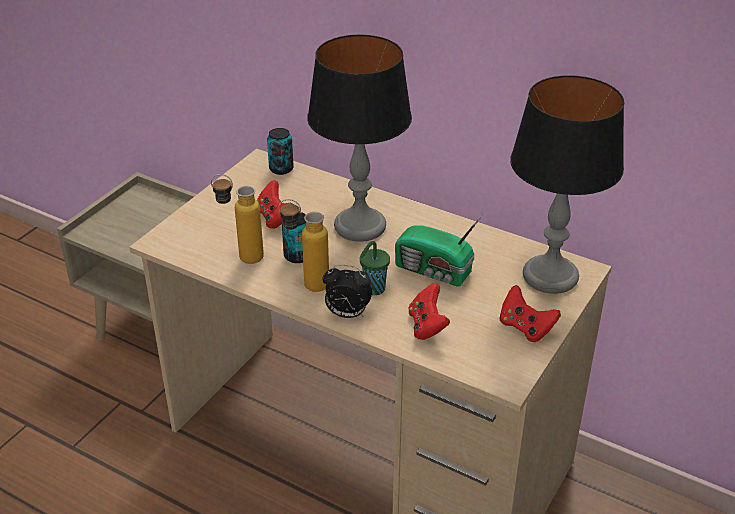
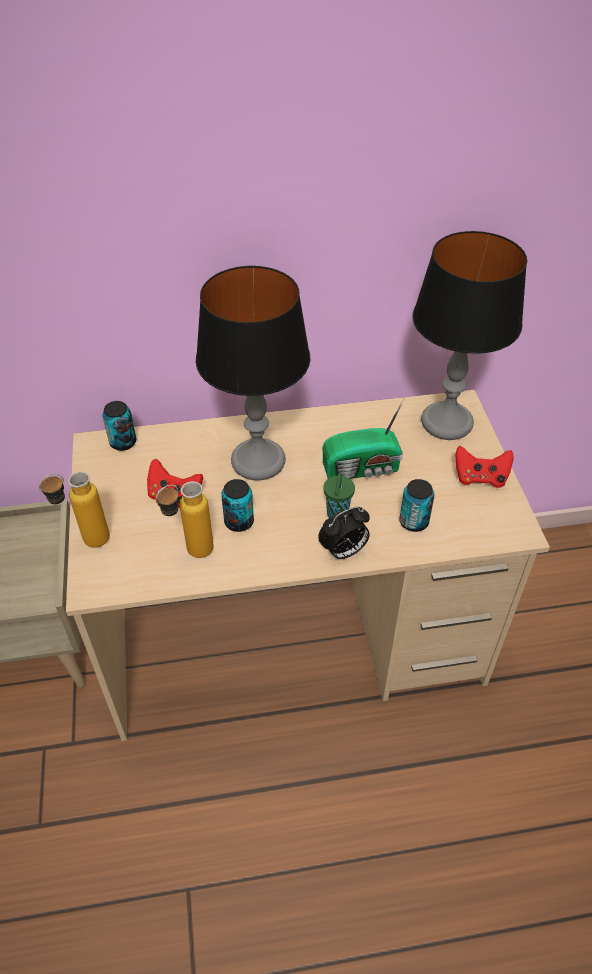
camera: 40 degrees left, 10 degrees up
bottle [279,199,329,292] -> bottle moved to [38,471,110,548]
red game controller [409,283,450,340] -> can [399,479,434,532]

